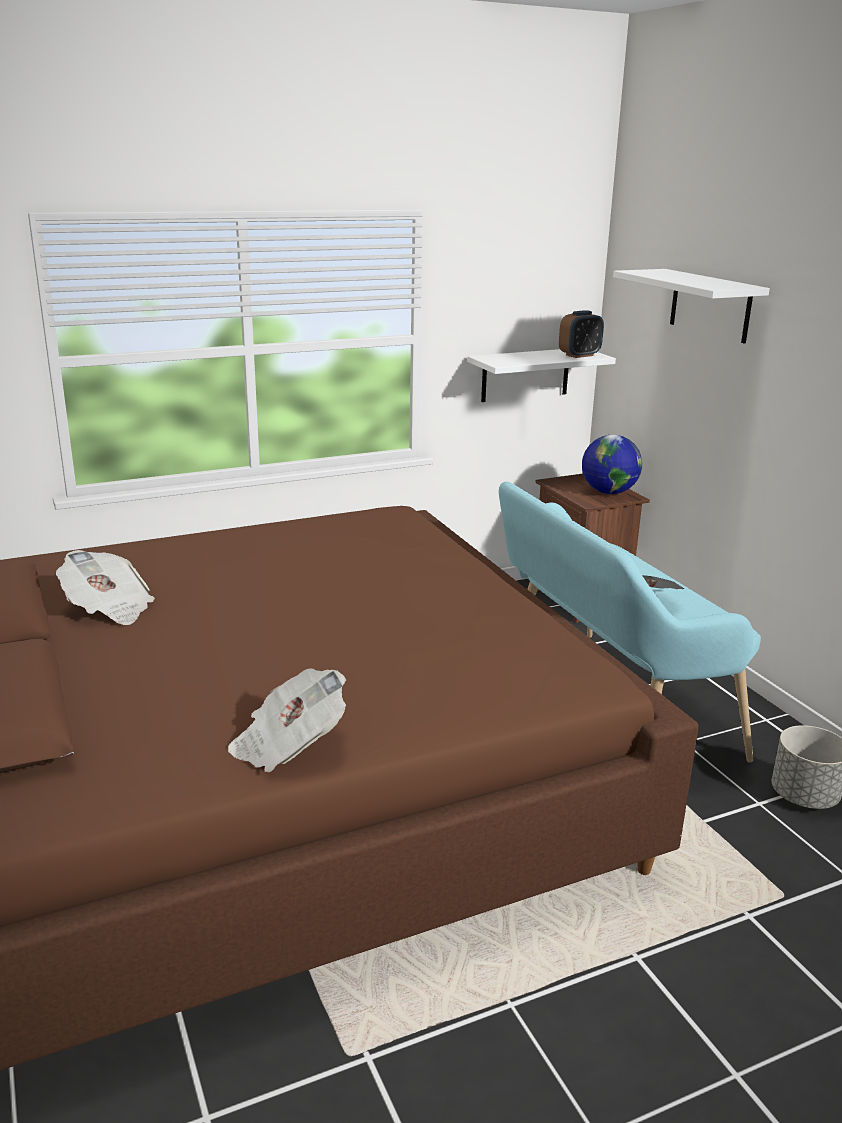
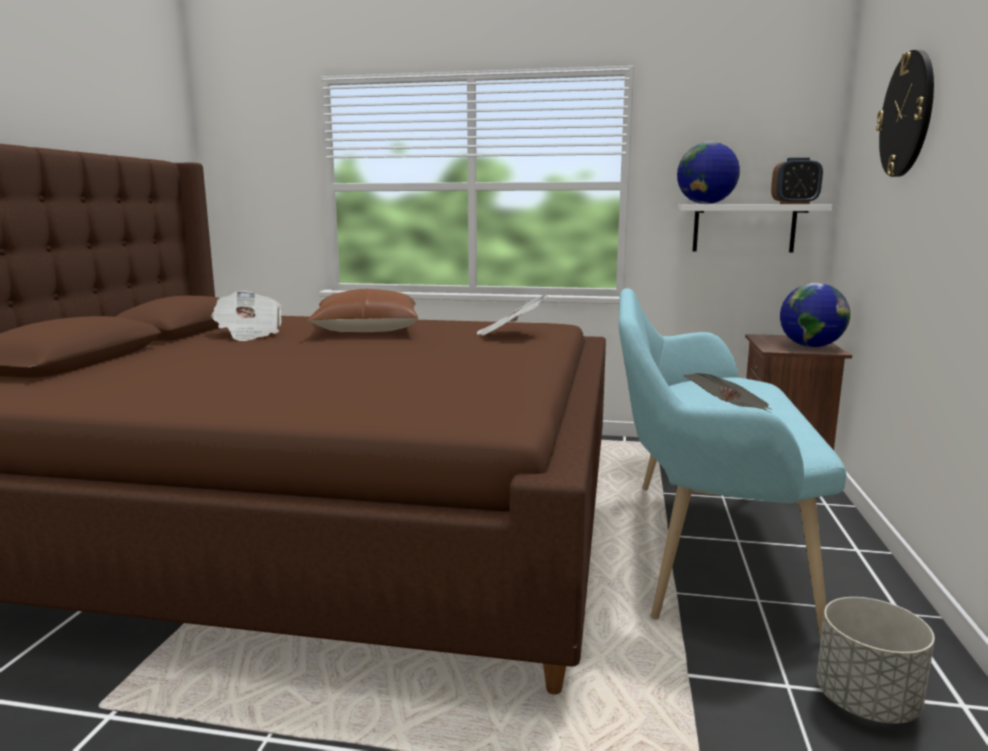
camera: 35 degrees right, 10 degrees down
newspaper [228,668,346,773] -> newspaper moved to [476,295,548,336]
white shelf [613,269,770,343] -> wall clock [876,50,934,177]
none -> brown pillow [307,289,418,332]
none -> globe [677,142,740,204]

